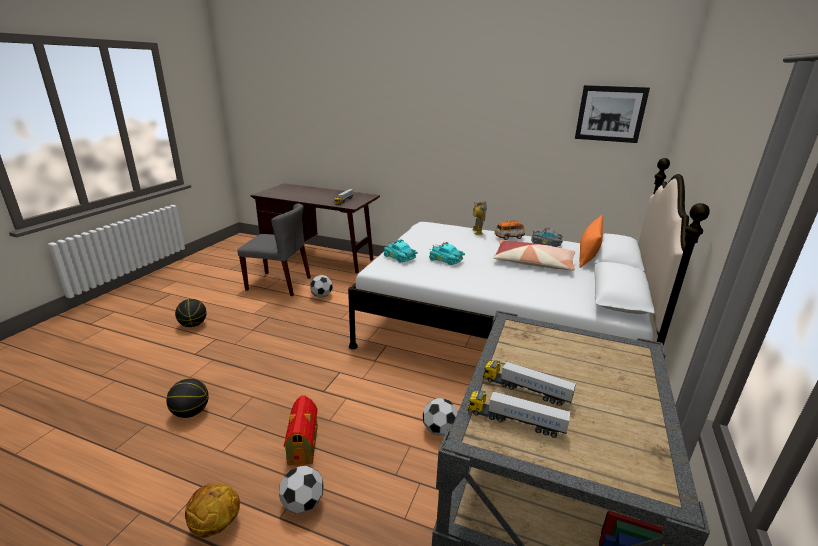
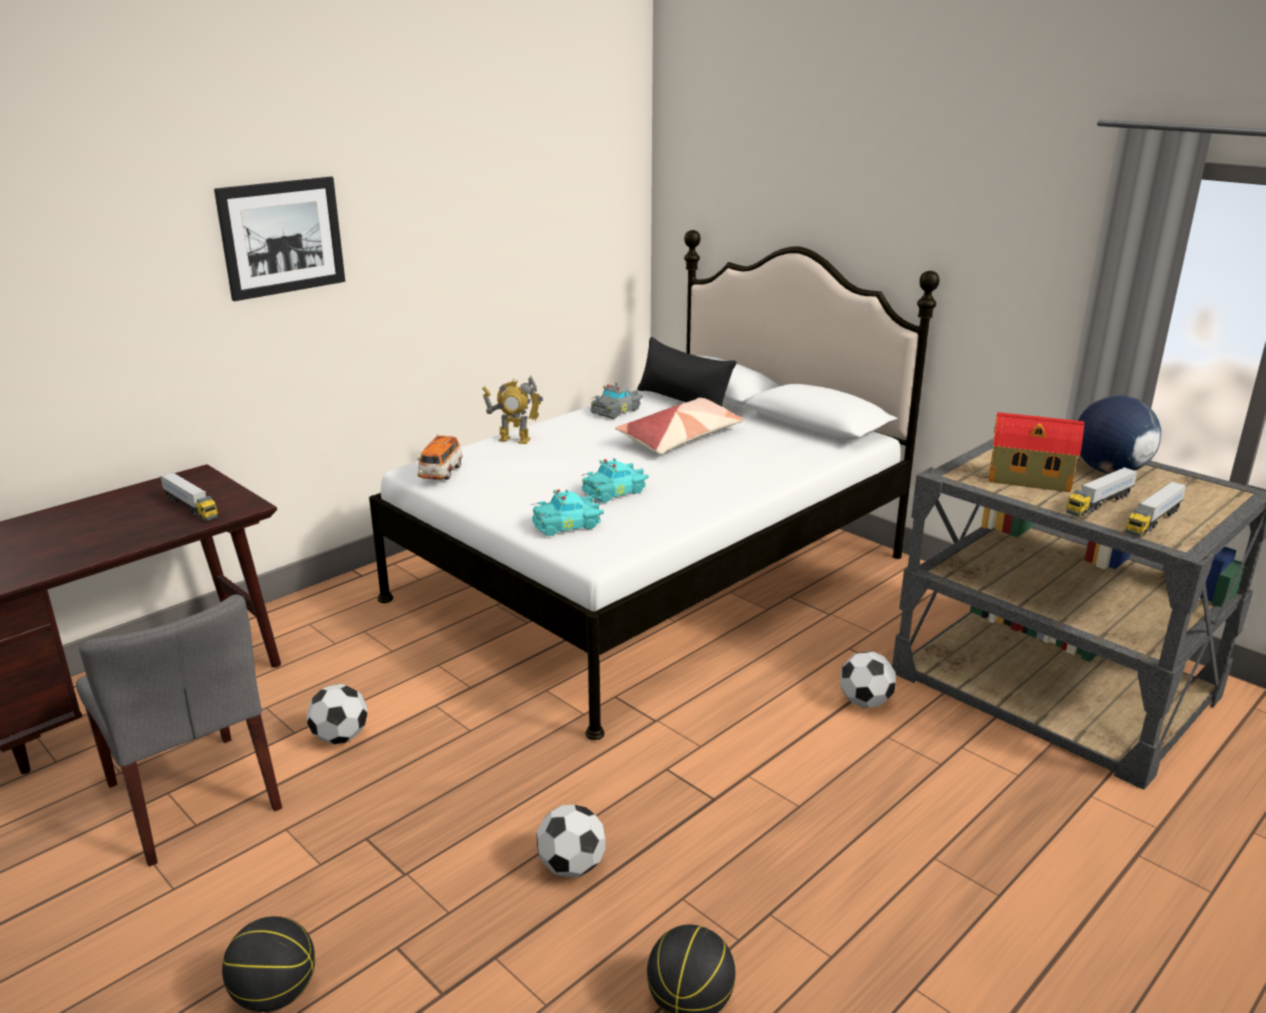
camera: 65 degrees left, 0 degrees up
basketball [185,483,240,538] -> none
grey chair [238,203,311,296] -> grey chair turned 105 degrees clockwise [76,594,282,867]
football [279,465,323,514] -> football moved to [537,805,606,877]
toy house [284,395,318,466] -> toy house moved to [989,412,1084,492]
toy car [494,220,525,240] -> toy car moved to [417,434,463,480]
picture [575,85,650,143] -> picture moved to [214,177,345,301]
orange pillow [580,215,603,268] -> black pillow [637,337,737,406]
none -> globe [1078,395,1161,474]

